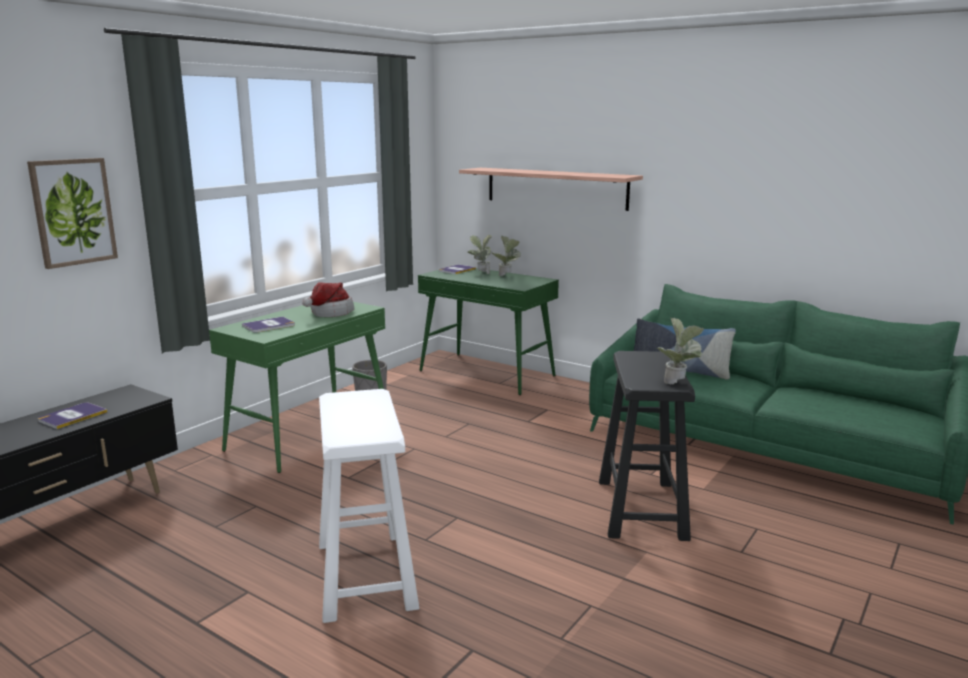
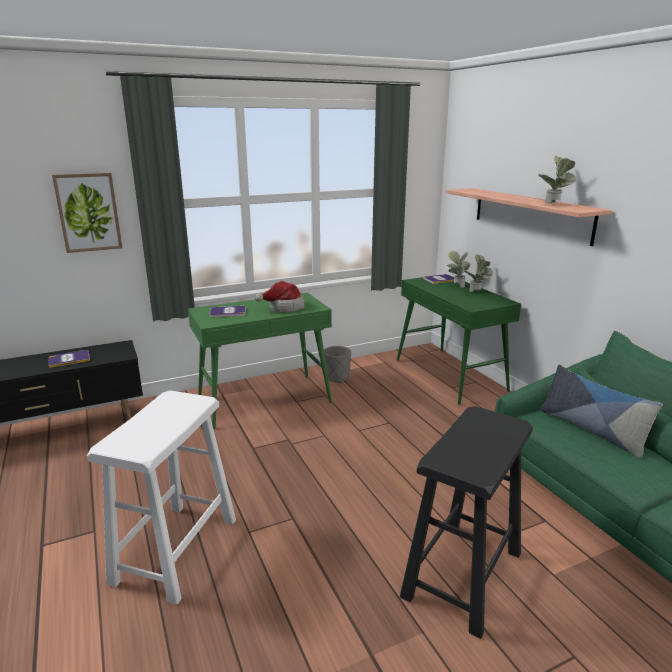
camera: 30 degrees right, 5 degrees up
potted plant [657,318,704,385] -> potted plant moved to [539,156,577,204]

